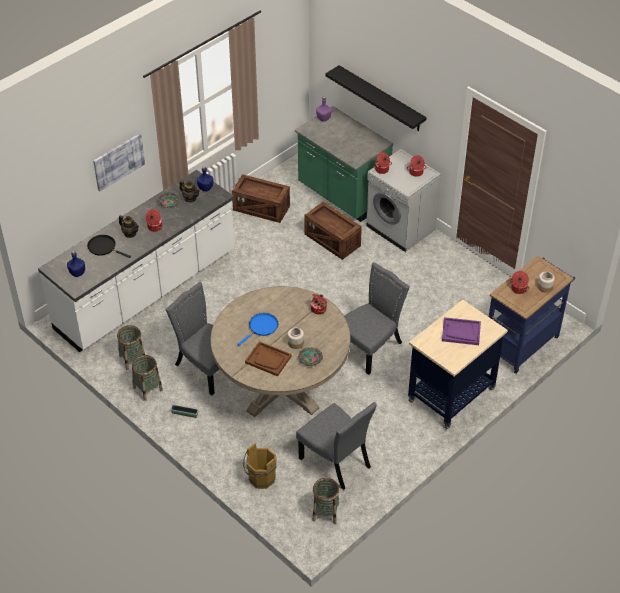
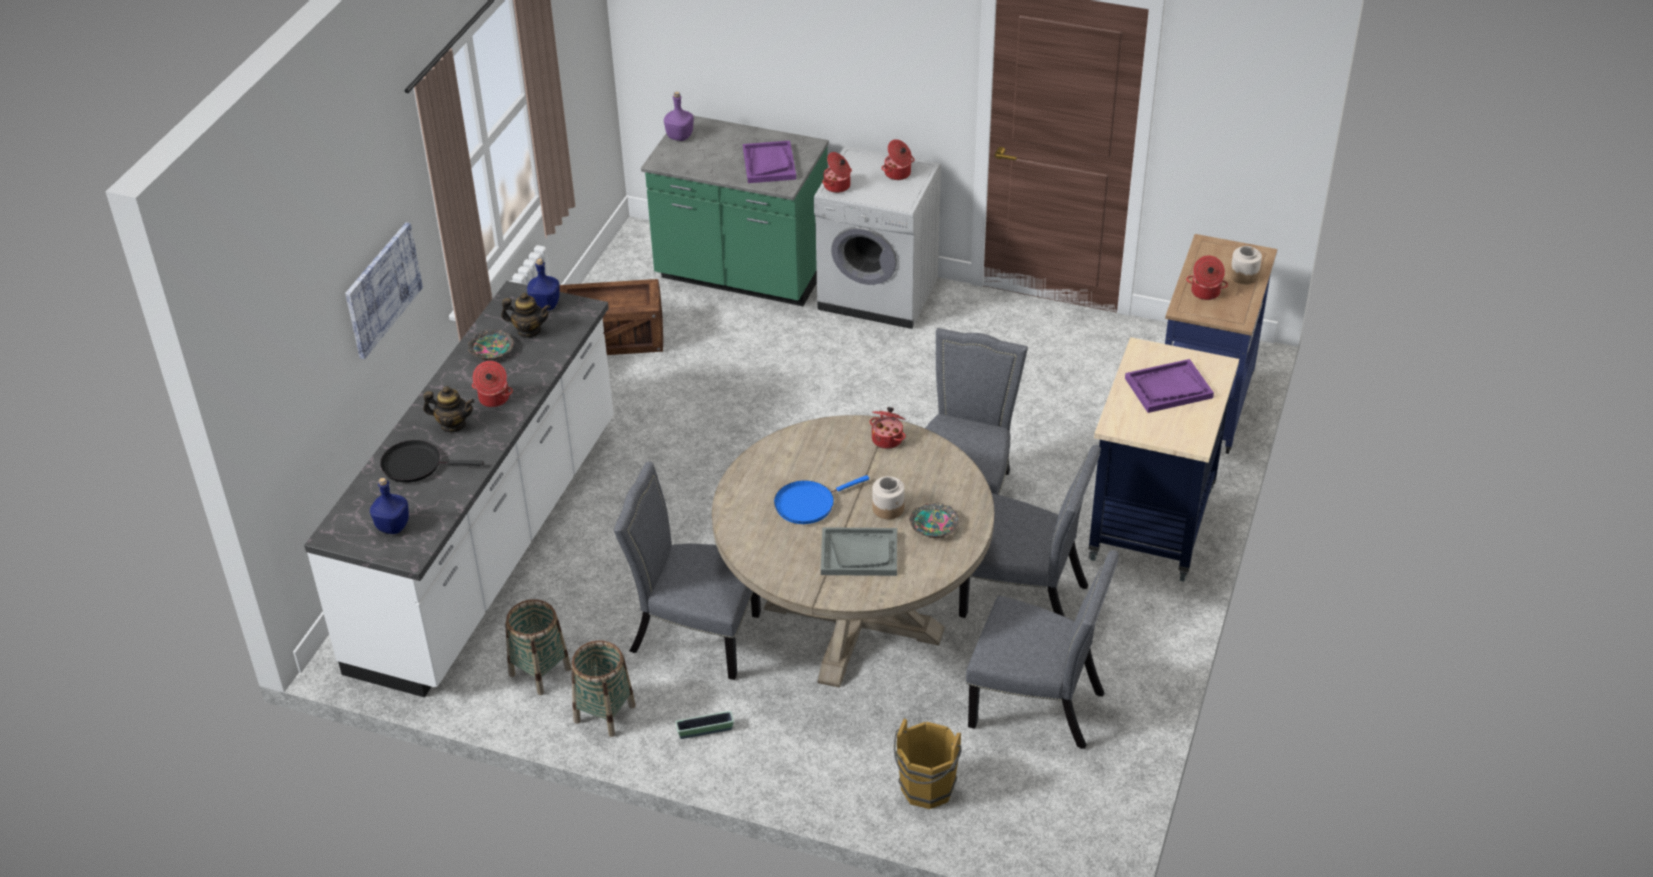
camera: 25 degrees left, 5 degrees down
blue frying pan [238,313,278,346] -> blue frying pan turned 135 degrees counterclockwise [774,475,869,524]
brown tray [245,341,292,376] -> grey tray [821,527,897,576]
crate [304,202,362,260] -> none
basket [312,478,339,524] -> none
black shelf [325,65,427,131] -> none
none -> purple tray [743,141,796,183]
none -> grey chair [959,445,1101,618]

